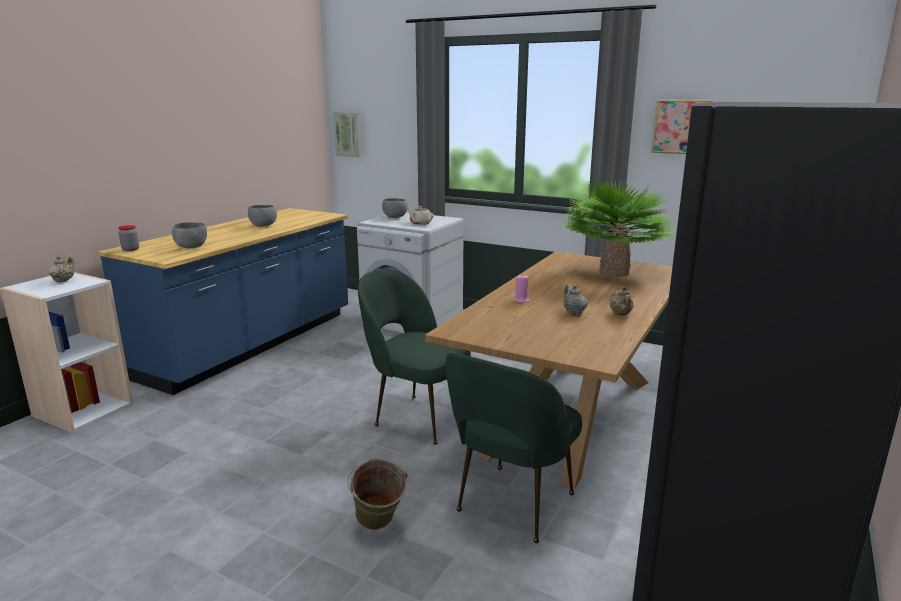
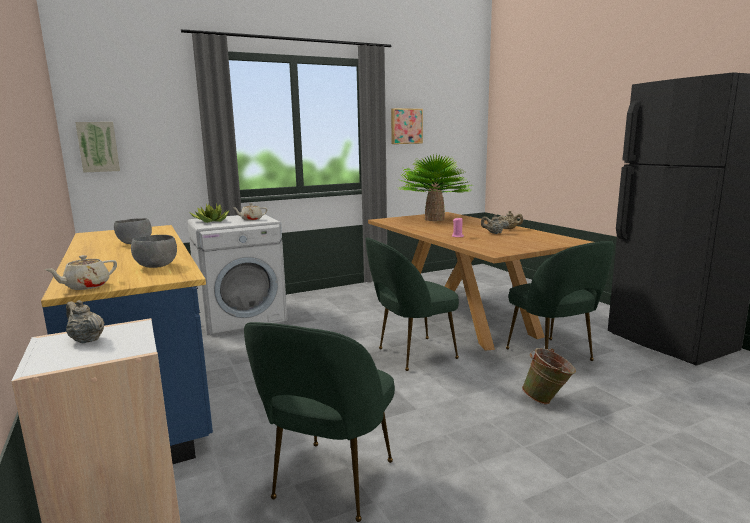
camera: 55 degrees left, 5 degrees down
jar [118,225,139,251] -> beige teapot [44,255,117,290]
grey bowl [382,198,407,218] -> potted plant [189,203,229,223]
none -> green chair [244,322,395,522]

